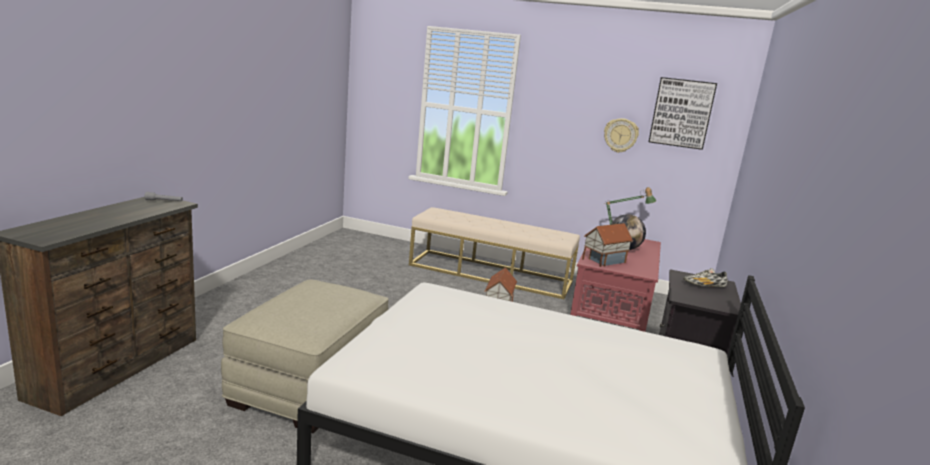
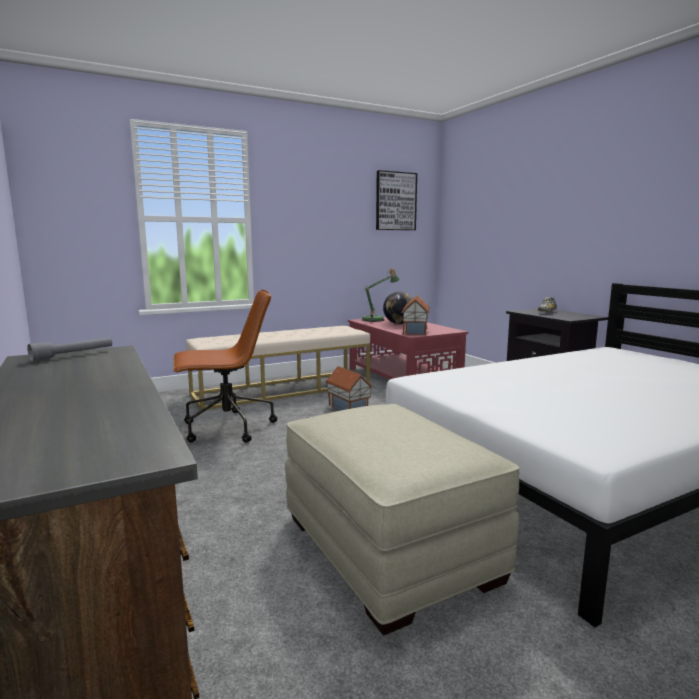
camera: 45 degrees left, 5 degrees down
wall clock [604,118,639,153] -> none
none -> brown office chair [173,290,277,443]

